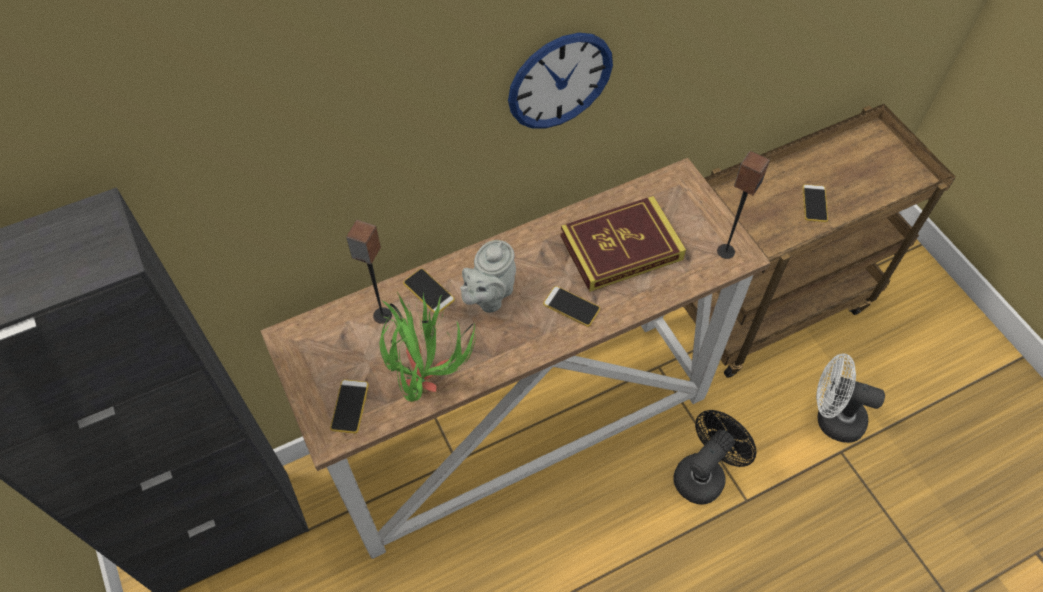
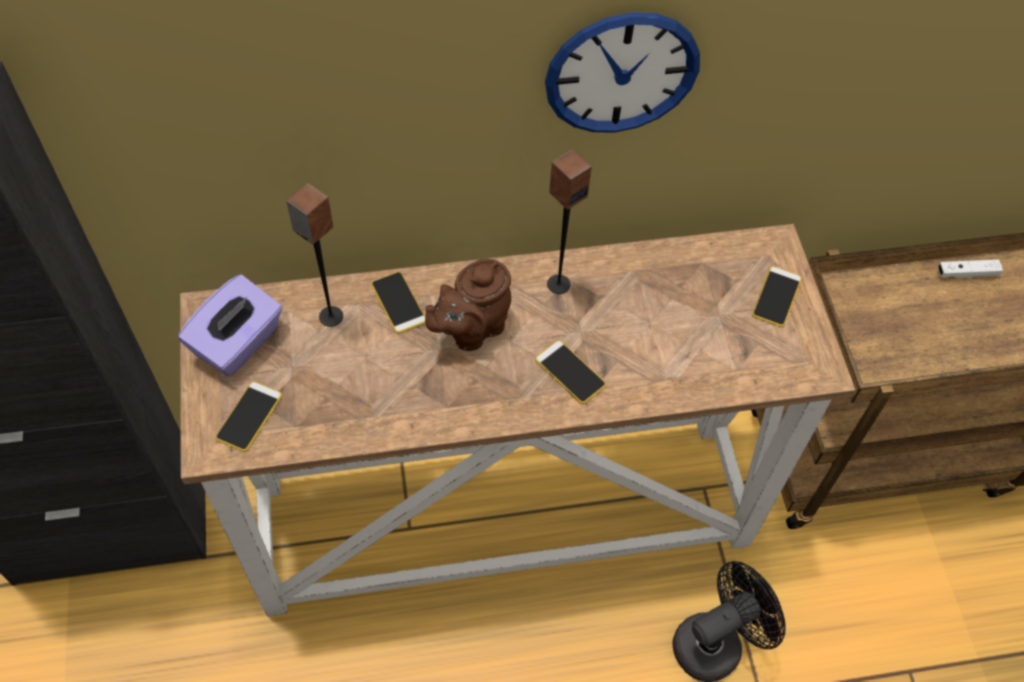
camera: 15 degrees right, 0 degrees up
potted plant [380,291,476,402] -> none
grey teapot [460,240,516,313] -> brown teapot [425,259,511,351]
book [560,196,686,292] -> none
speaker [717,151,770,259] -> speaker moved to [547,150,591,294]
phone [803,184,828,222] -> phone moved to [752,266,802,327]
white fan [816,354,885,443] -> none
none -> purple tissue box [178,274,282,376]
none -> white game controller [938,259,1003,278]

